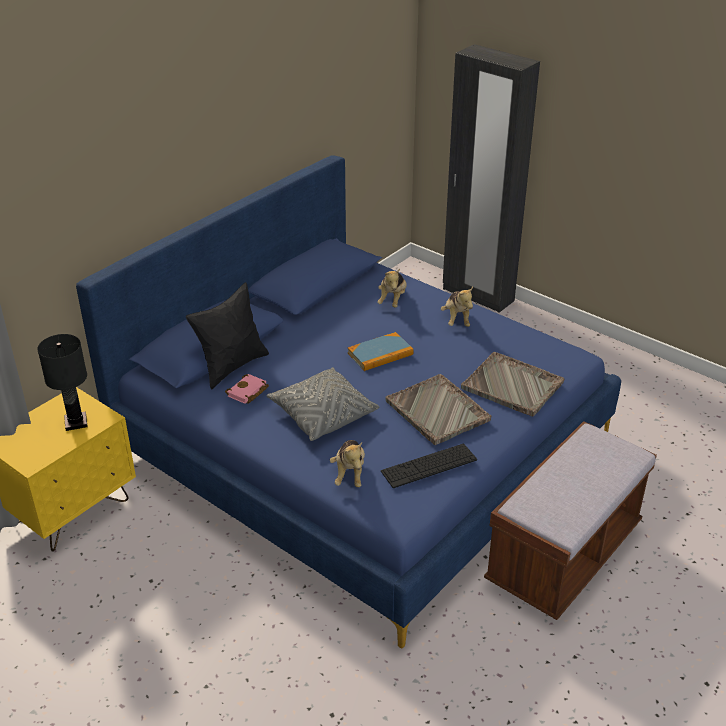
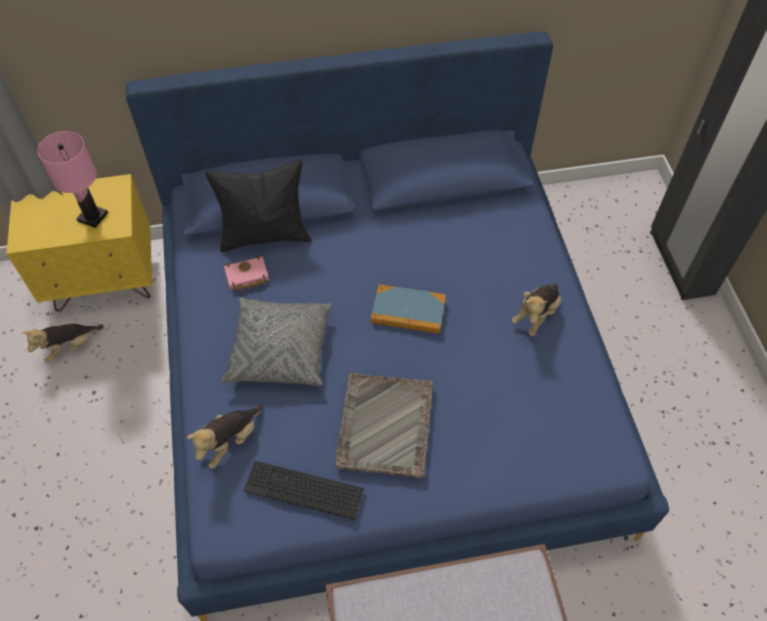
camera: 40 degrees right, 20 degrees up
black table lamp [37,334,88,431] -> pink table lamp [37,131,108,228]
plush toy [377,269,407,307] -> plush toy moved to [22,324,104,363]
grey tray [461,352,565,417] -> none

